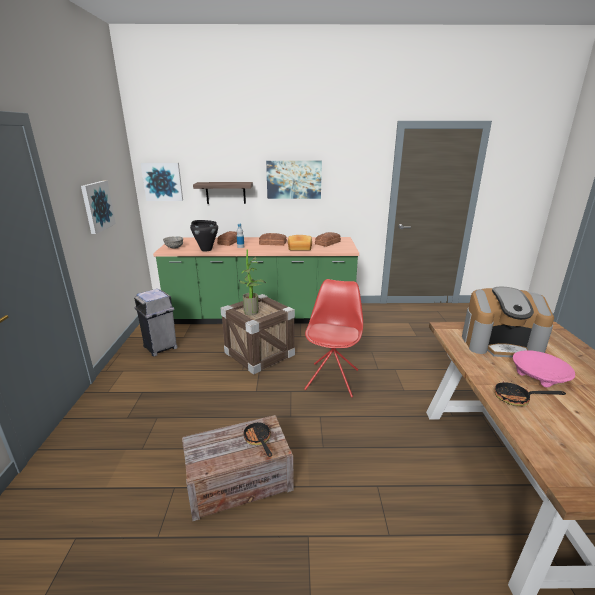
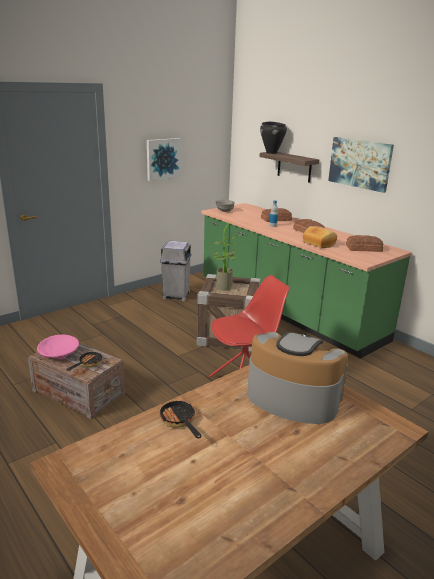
camera: 50 degrees right, 0 degrees up
picture [141,163,183,201] -> none
black cooking pot [190,220,218,252] -> black cooking pot moved to [260,122,287,154]
coffee machine [462,287,554,358] -> coffee machine turned 150 degrees clockwise [247,332,348,424]
pink bowl [513,350,575,388] -> pink bowl moved to [37,335,79,360]

